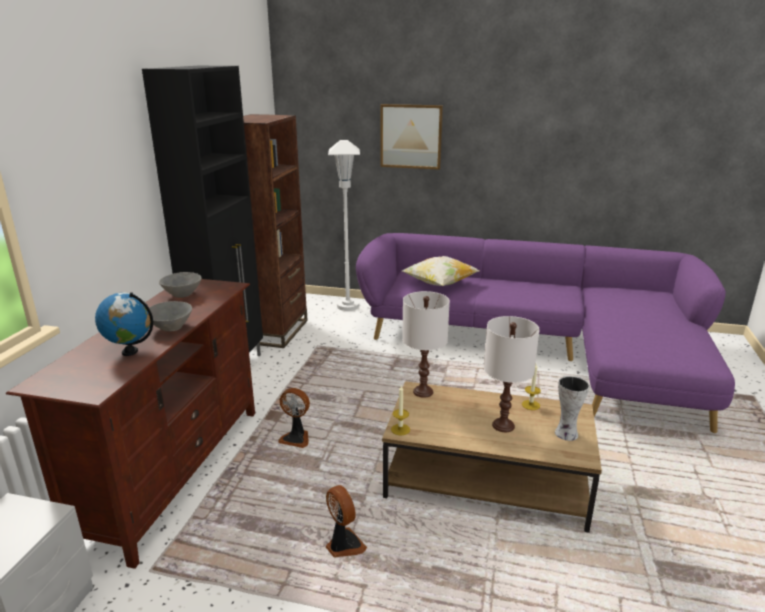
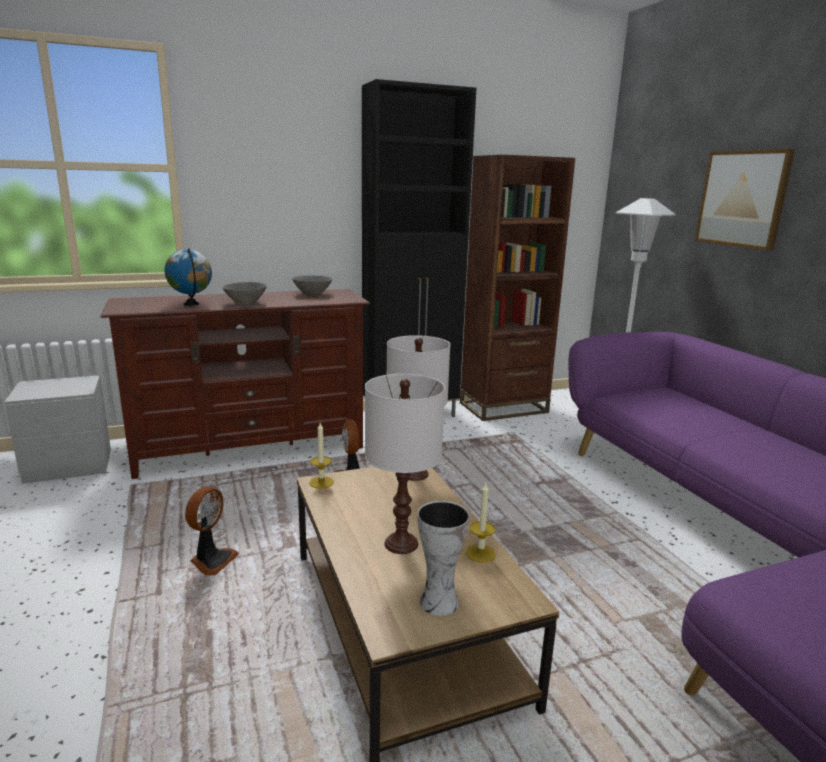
camera: 55 degrees right, 5 degrees down
pillow [402,256,479,286] -> none

